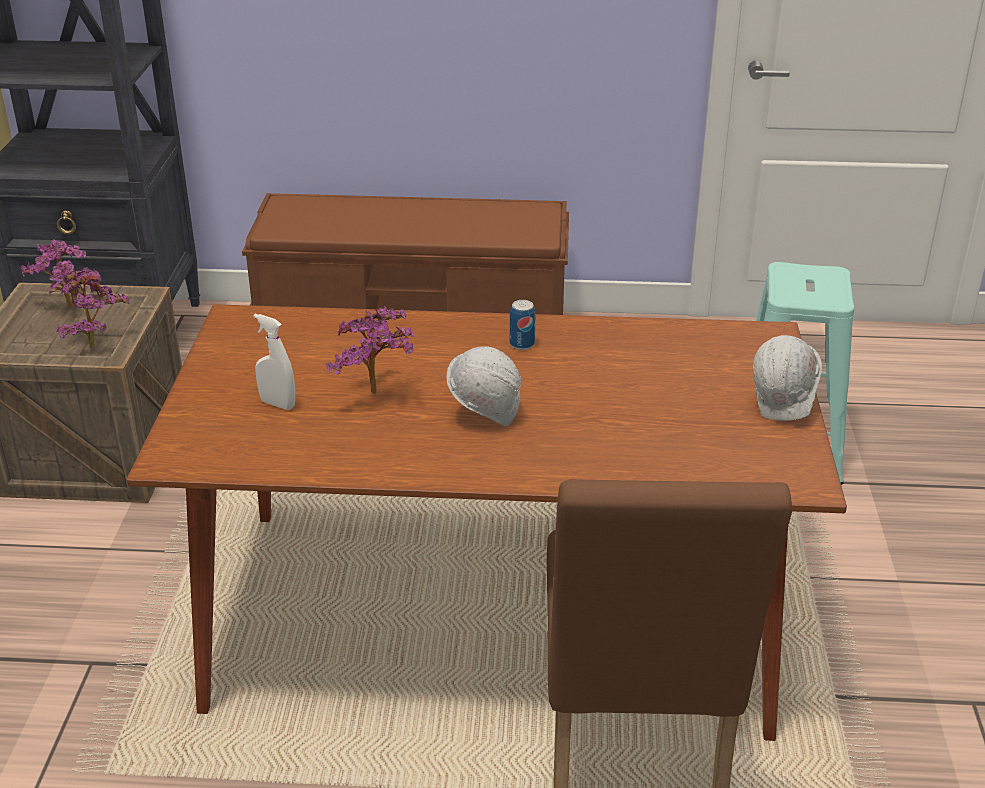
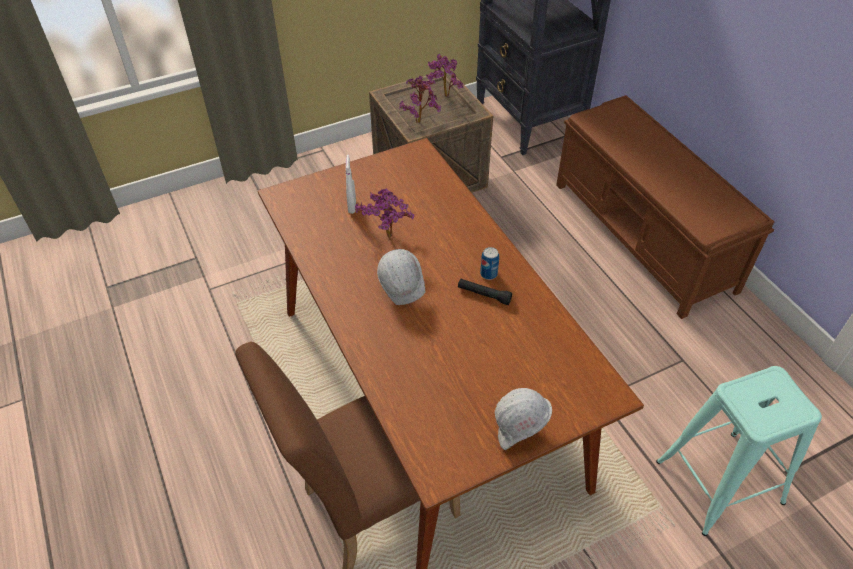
camera: 60 degrees right, 15 degrees up
none -> black flashlight [458,279,512,305]

